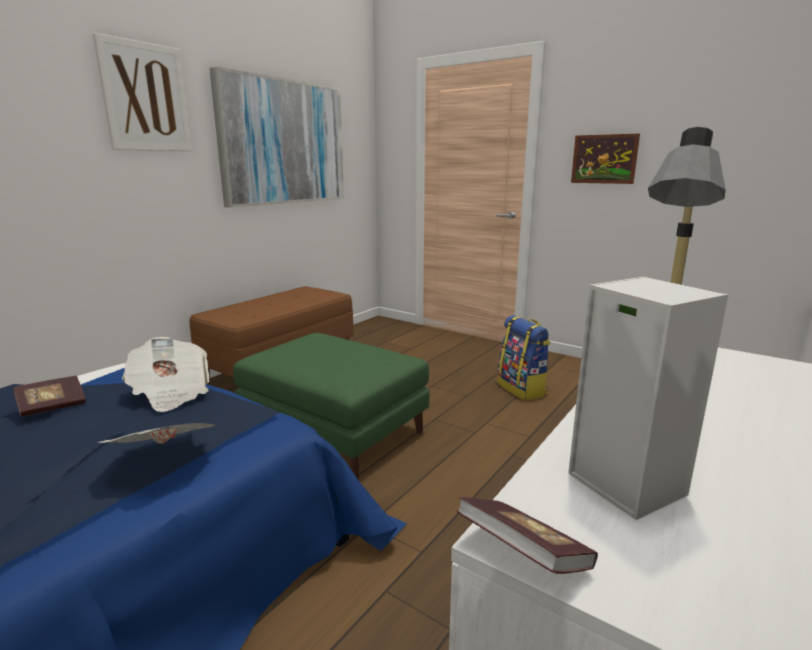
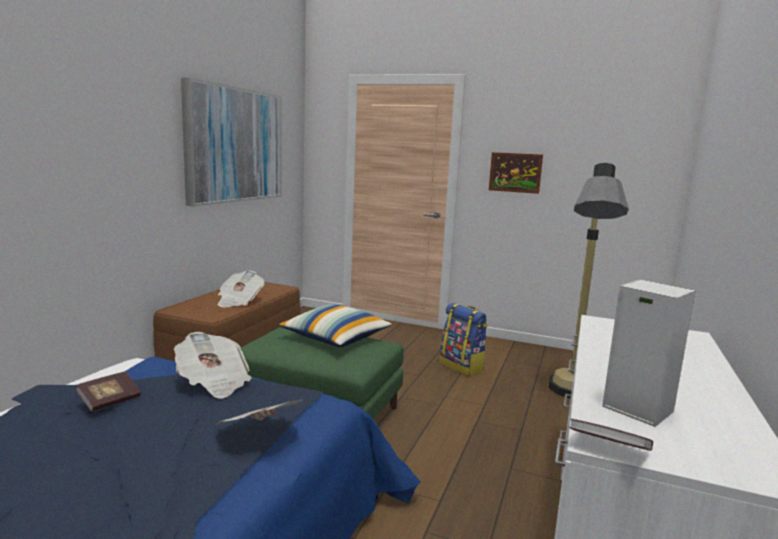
camera: 15 degrees left, 5 degrees down
picture [93,33,192,151] -> none
none -> newspaper [218,271,264,307]
none -> pillow [278,304,392,347]

